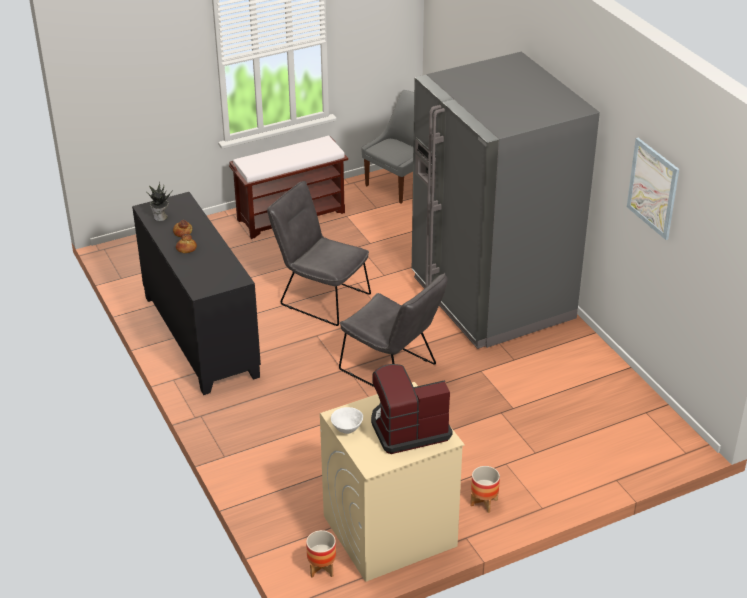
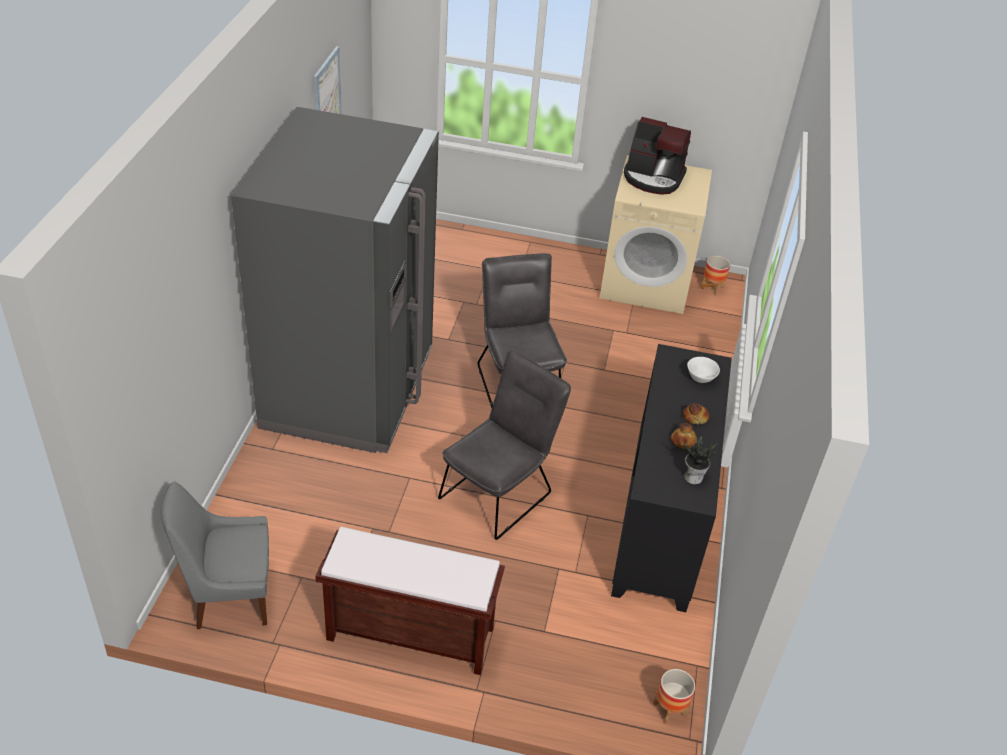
camera: 145 degrees left, 5 degrees up
grey chair [267,181,371,326] -> grey chair turned 120 degrees counterclockwise [438,351,571,540]
white bowl [331,407,363,434] -> white bowl moved to [687,357,720,383]
planter [470,466,500,513] -> planter moved to [653,669,695,724]

